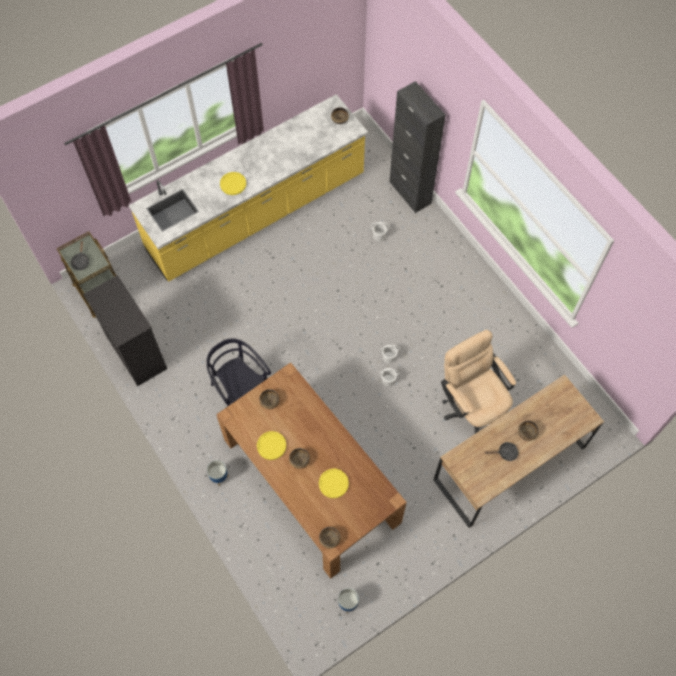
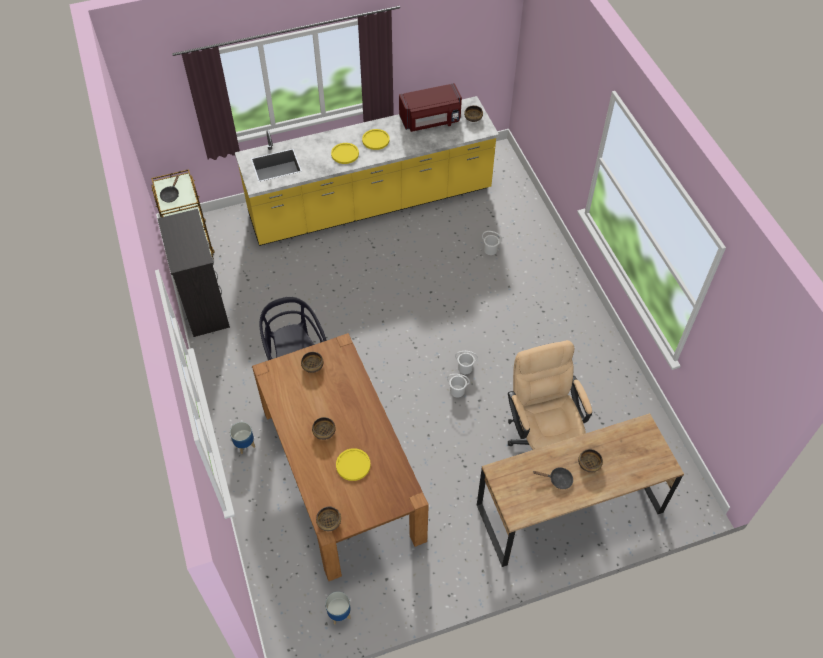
camera: 15 degrees right, 10 degrees down
yellow plate [257,431,286,460] -> yellow plate moved to [362,129,390,150]
black cabinet [390,81,446,213] -> none
none -> red microwave [399,83,462,132]

